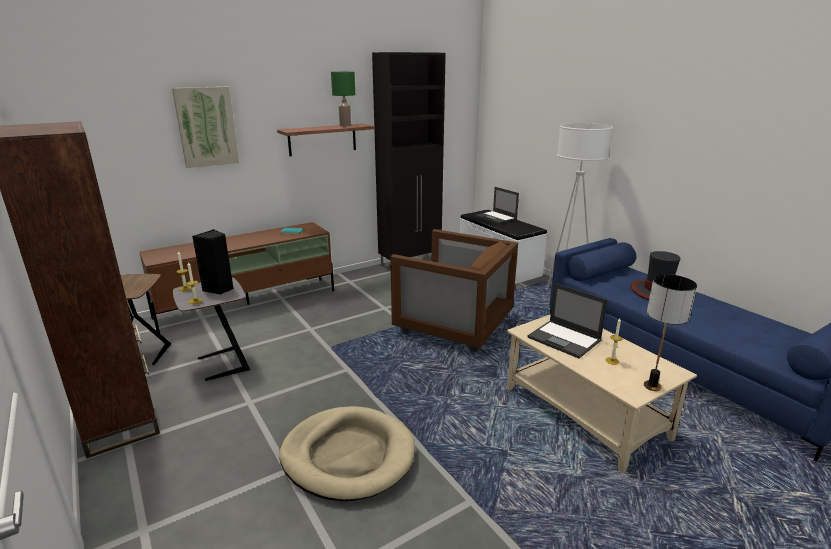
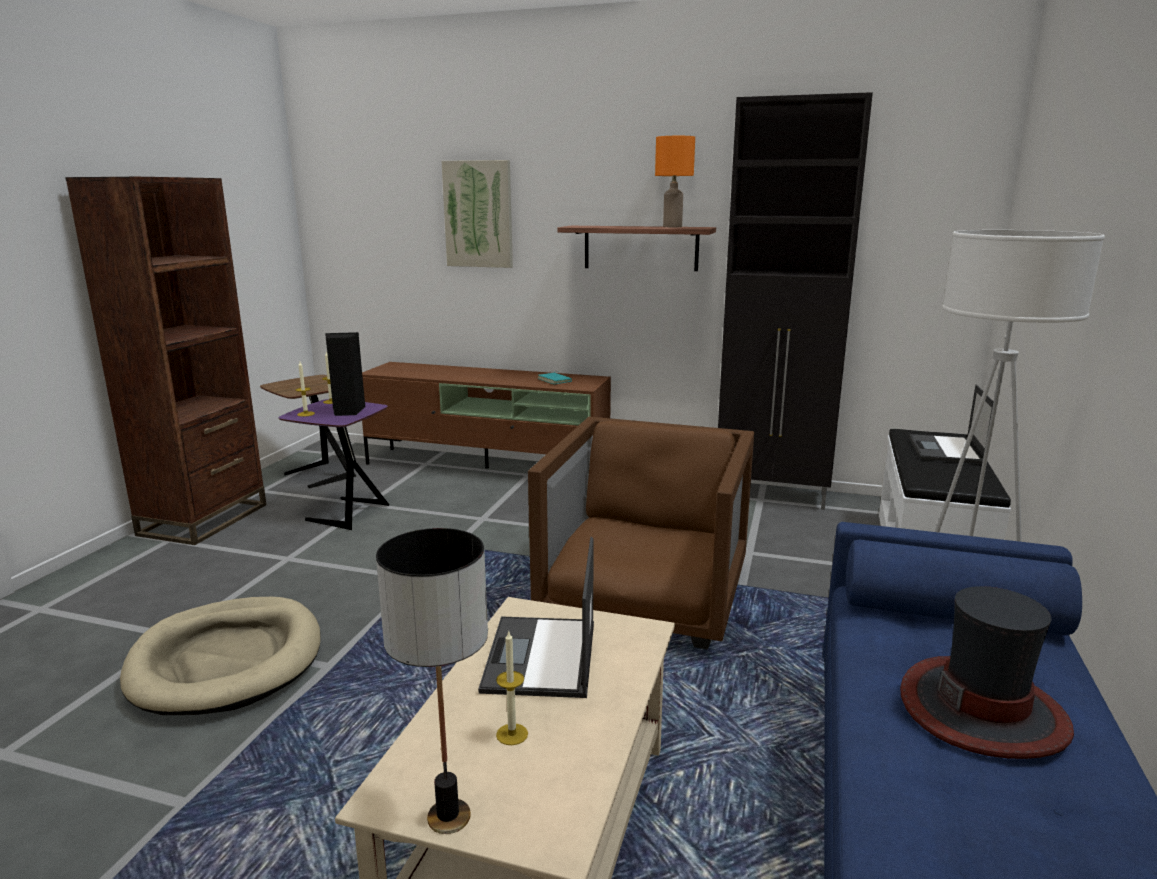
camera: 50 degrees right, 5 degrees down
grey side table [173,277,250,381] -> purple side table [279,399,390,530]
green table lamp [331,72,355,126] -> orange table lamp [655,136,695,227]
brown armchair [390,229,518,352] -> brown armchair turned 150 degrees counterclockwise [528,417,754,649]

